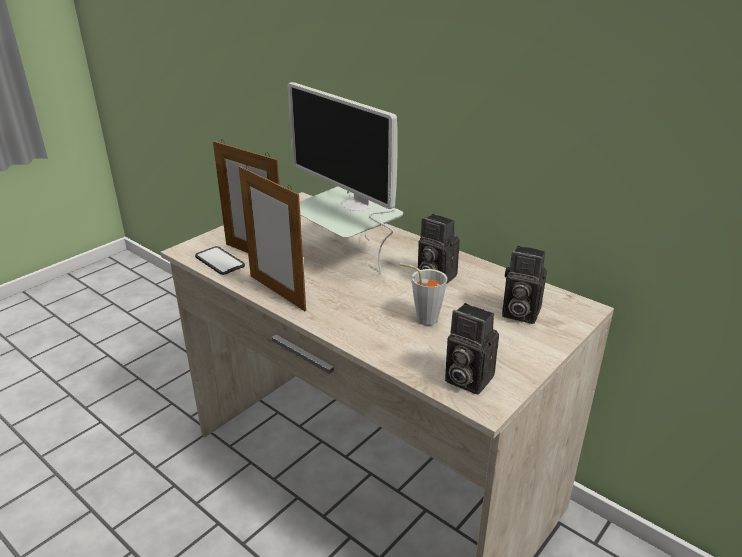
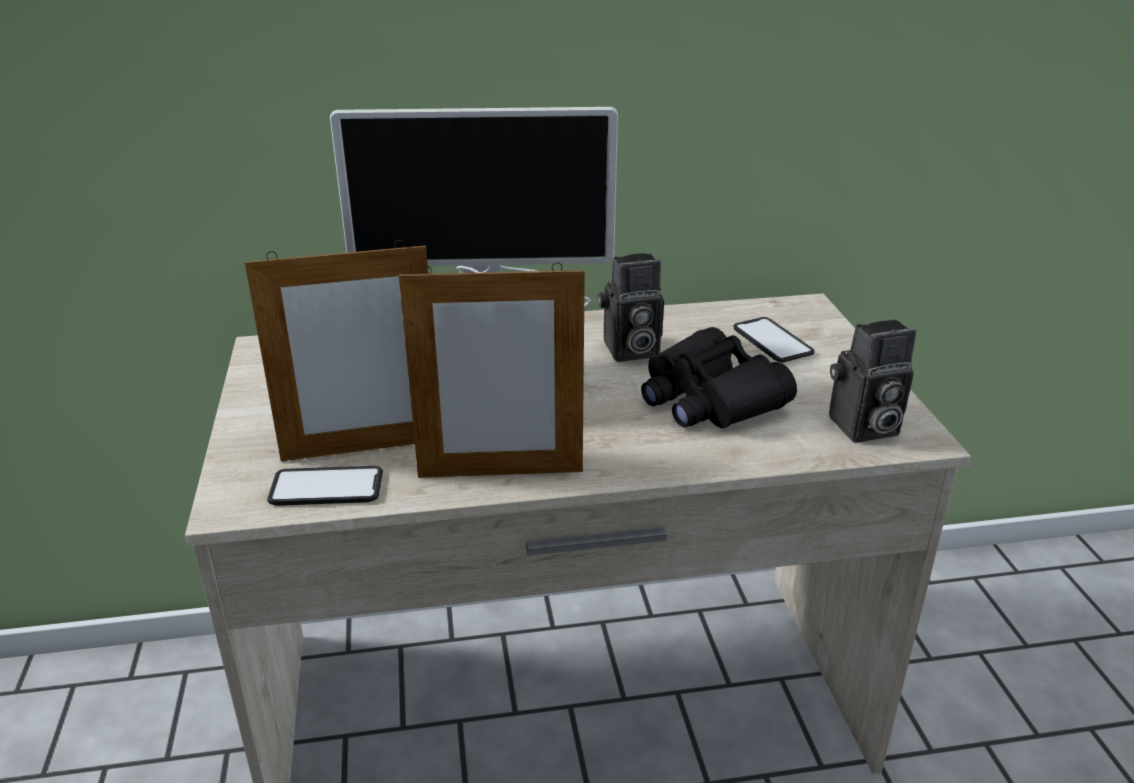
camera: 50 degrees left, 0 degrees up
grey cup [400,263,447,326] -> black binoculars [641,327,797,428]
camera [502,246,547,324] -> phone [733,317,814,362]

